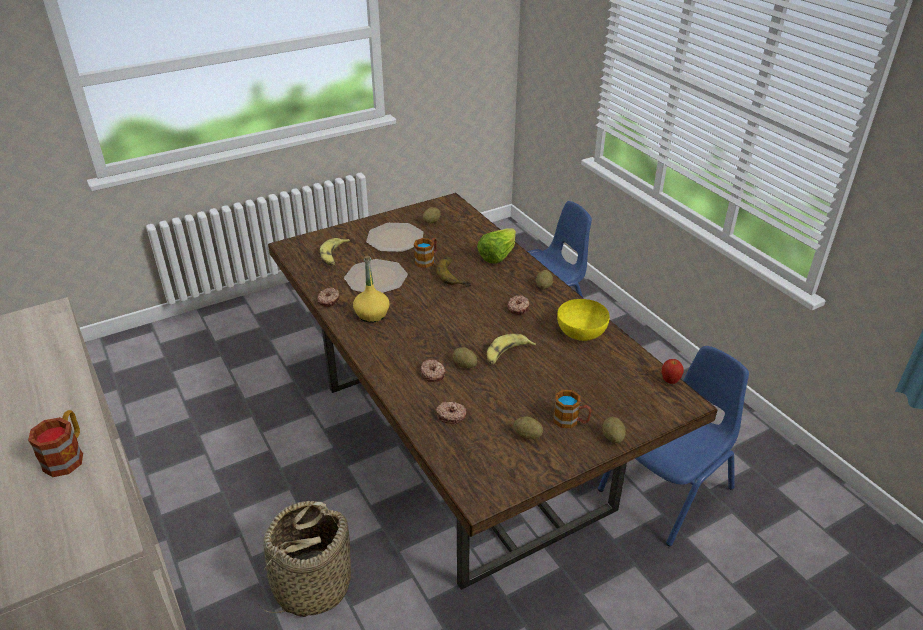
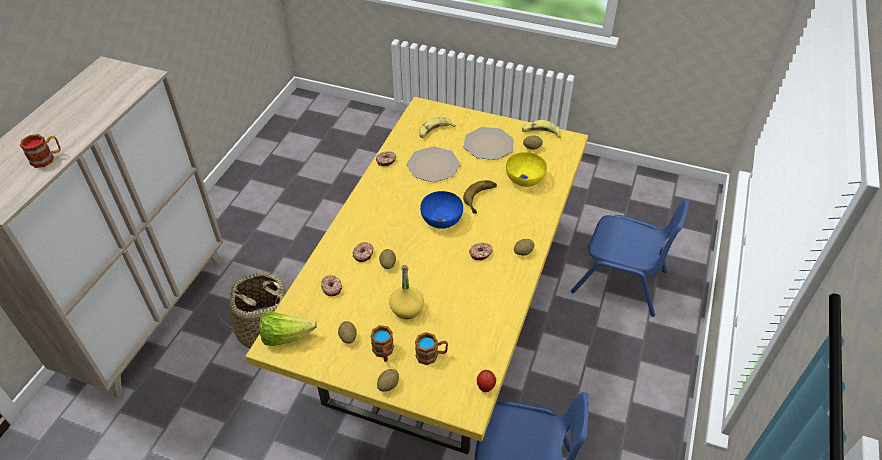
camera: 50 degrees right, 10 degrees up
brown dining table [268,193,717,590] -> yellow dining table [245,97,588,454]
yellow bottle [353,256,389,323] -> yellow bottle moved to [389,265,424,319]
mug [414,238,437,268] -> mug moved to [415,332,448,365]
lettuce [477,228,516,264] -> lettuce moved to [259,311,317,346]
banana [487,334,536,365] -> banana moved to [522,120,560,138]
yellow bowl [557,299,610,341] -> yellow bowl moved to [506,152,547,187]
none -> blue bowl [420,191,463,229]

